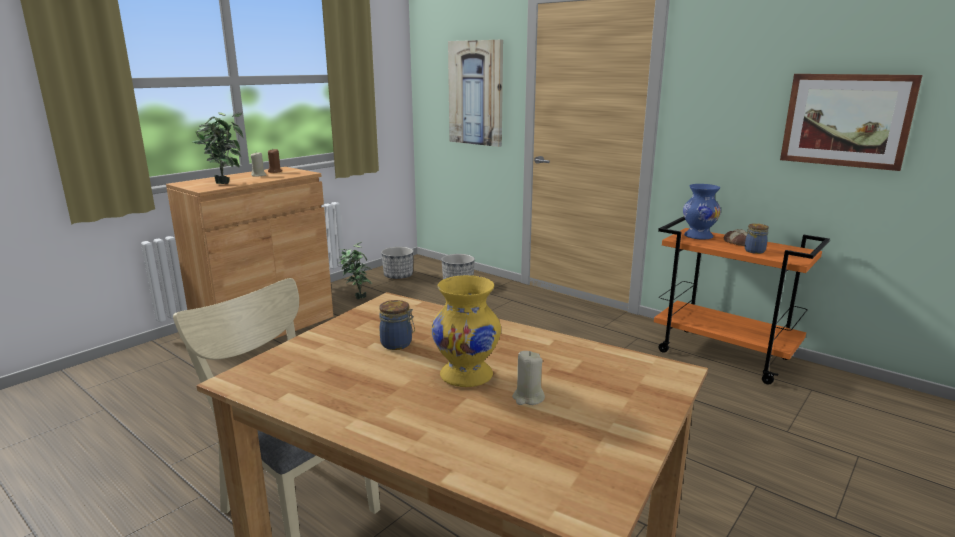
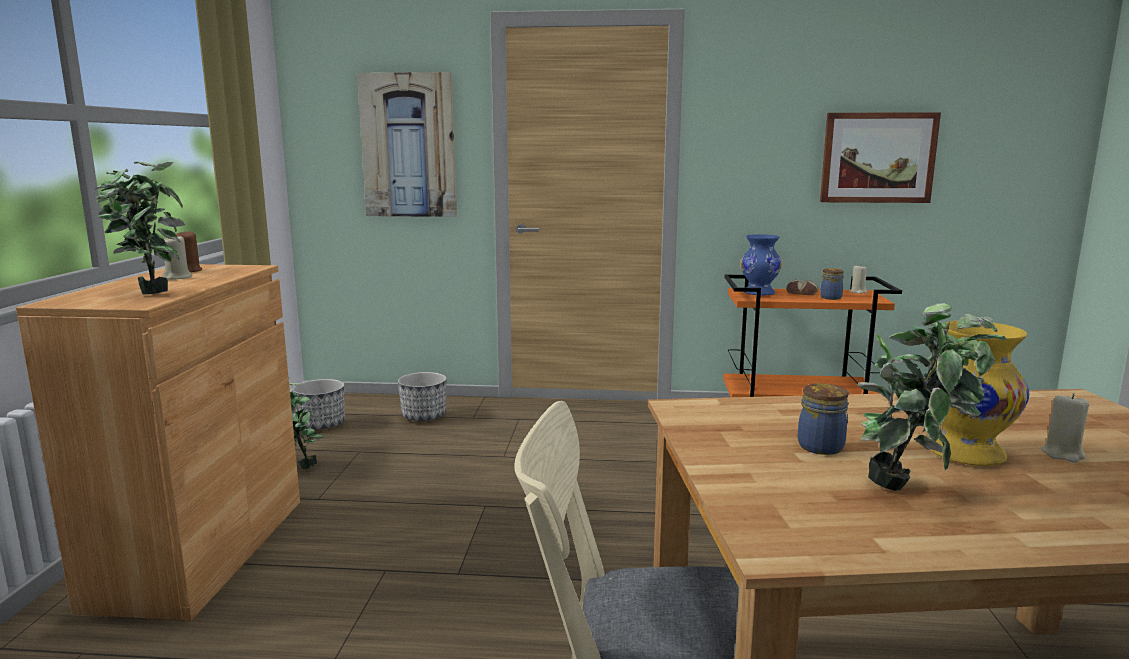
camera: 35 degrees left, 5 degrees down
none -> beige candle [849,266,867,294]
none -> potted plant [857,303,1007,491]

